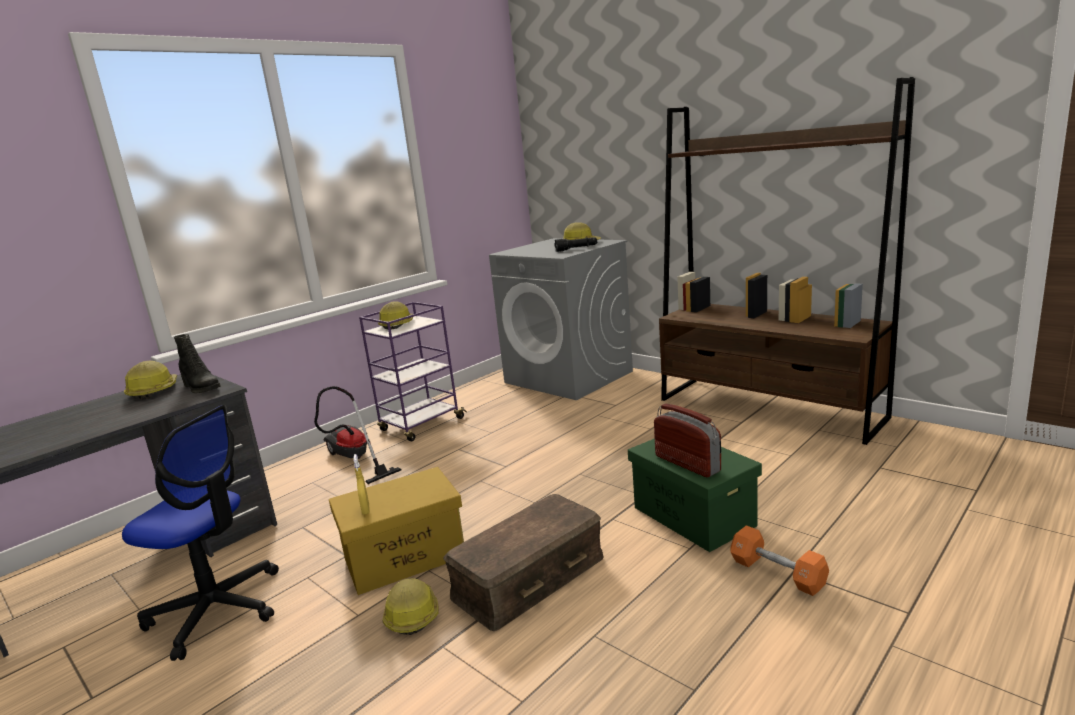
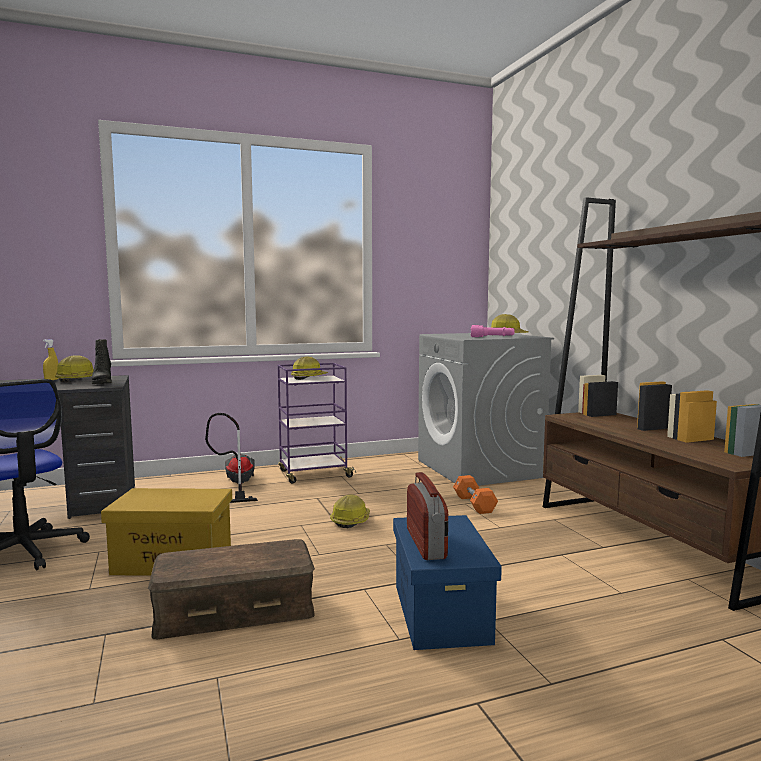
camera: 25 degrees right, 10 degrees down
yellow spray bottle [353,454,370,515] -> yellow spray bottle moved to [43,339,59,380]
hard hat [382,578,438,635] -> hard hat moved to [330,494,370,528]
black flashlight [554,237,597,252] -> pink flashlight [471,325,515,337]
green storage box [628,438,762,552] -> blue storage box [393,515,502,650]
orange dumbbell [730,525,829,596] -> orange dumbbell moved to [453,475,498,514]

